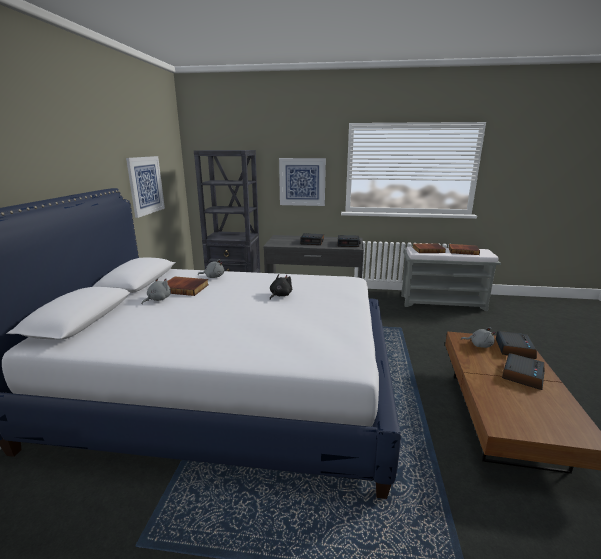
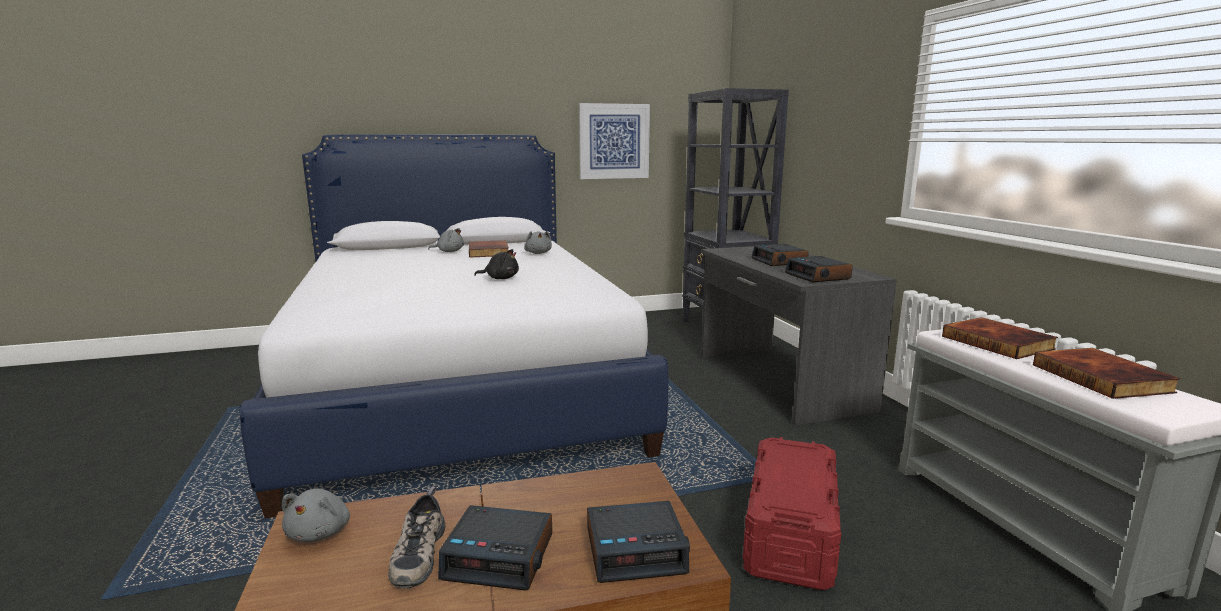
camera: 65 degrees right, 5 degrees down
picture [279,158,326,206] -> none
grey plush toy [461,327,495,348] -> grey plush toy moved to [282,488,350,542]
none -> shoe [388,487,446,589]
none -> red storage box [743,437,841,590]

